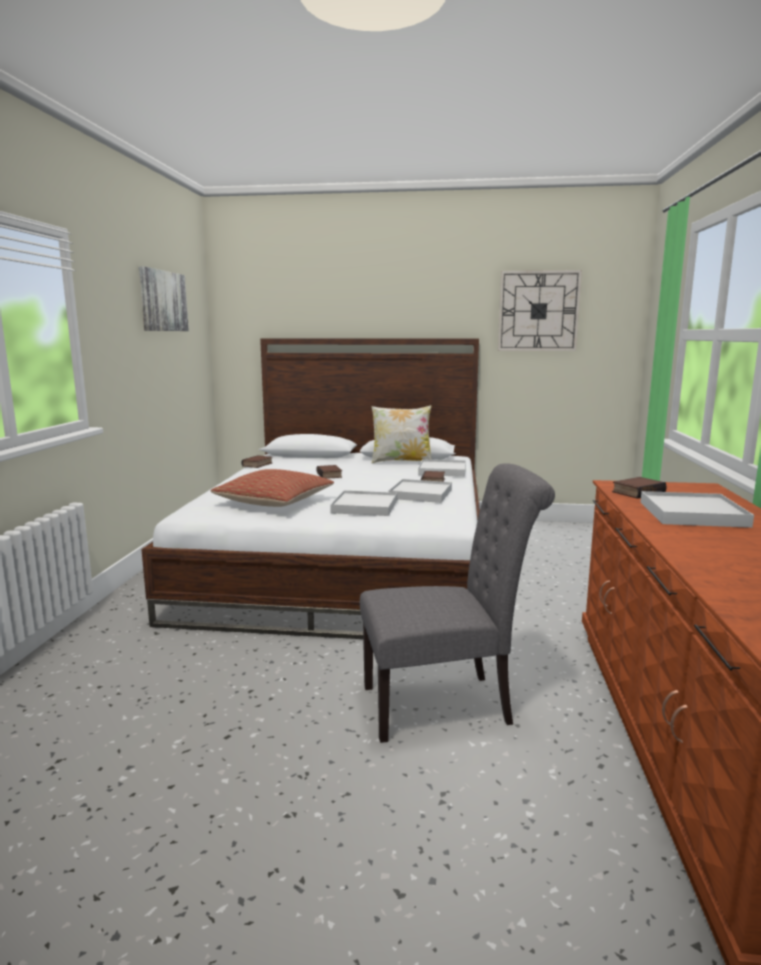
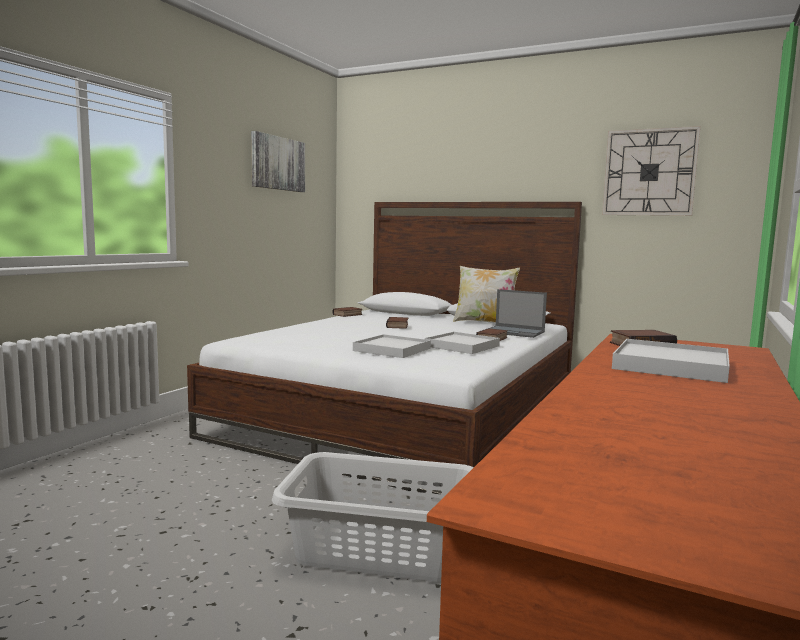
camera: 20 degrees right, 5 degrees down
pillow [210,469,334,507] -> none
grey chair [360,463,555,743] -> grey laundry basket [272,452,474,582]
white tray [418,459,466,477] -> laptop [490,289,547,338]

